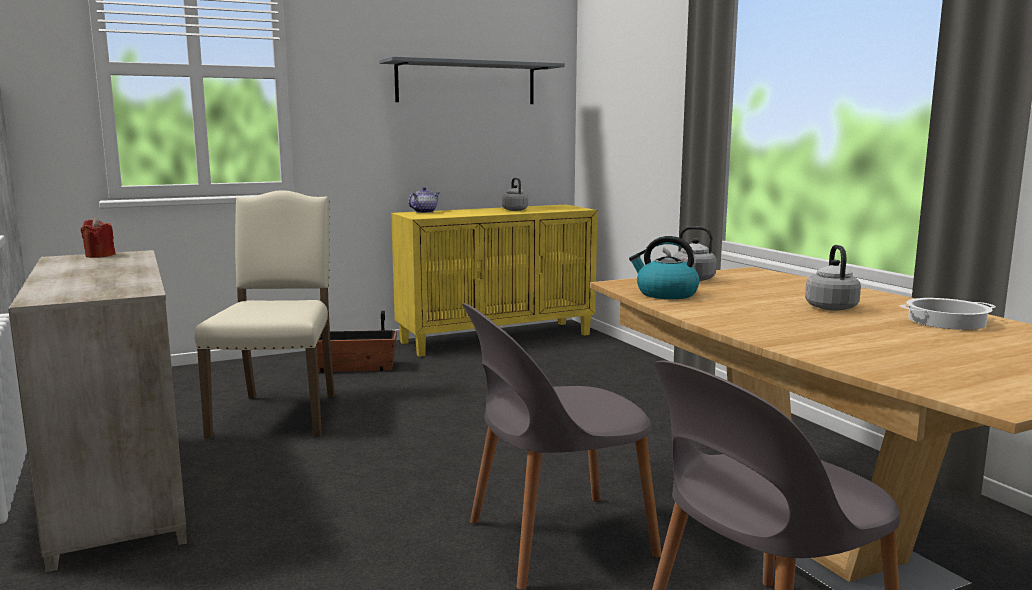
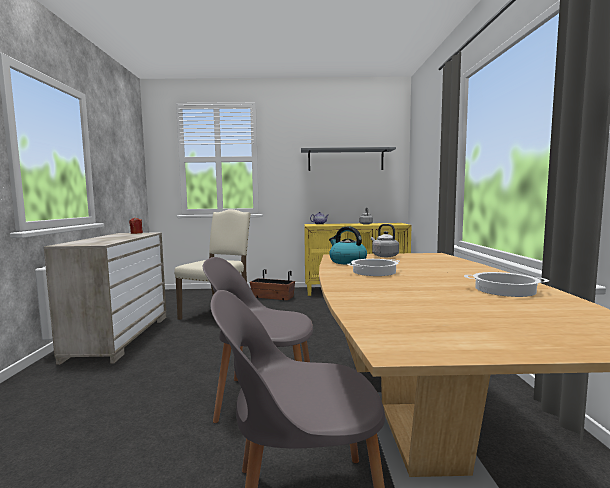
camera: 25 degrees right, 5 degrees down
grey kettle [805,245,861,311] -> none
none -> cooking pot [347,259,400,276]

